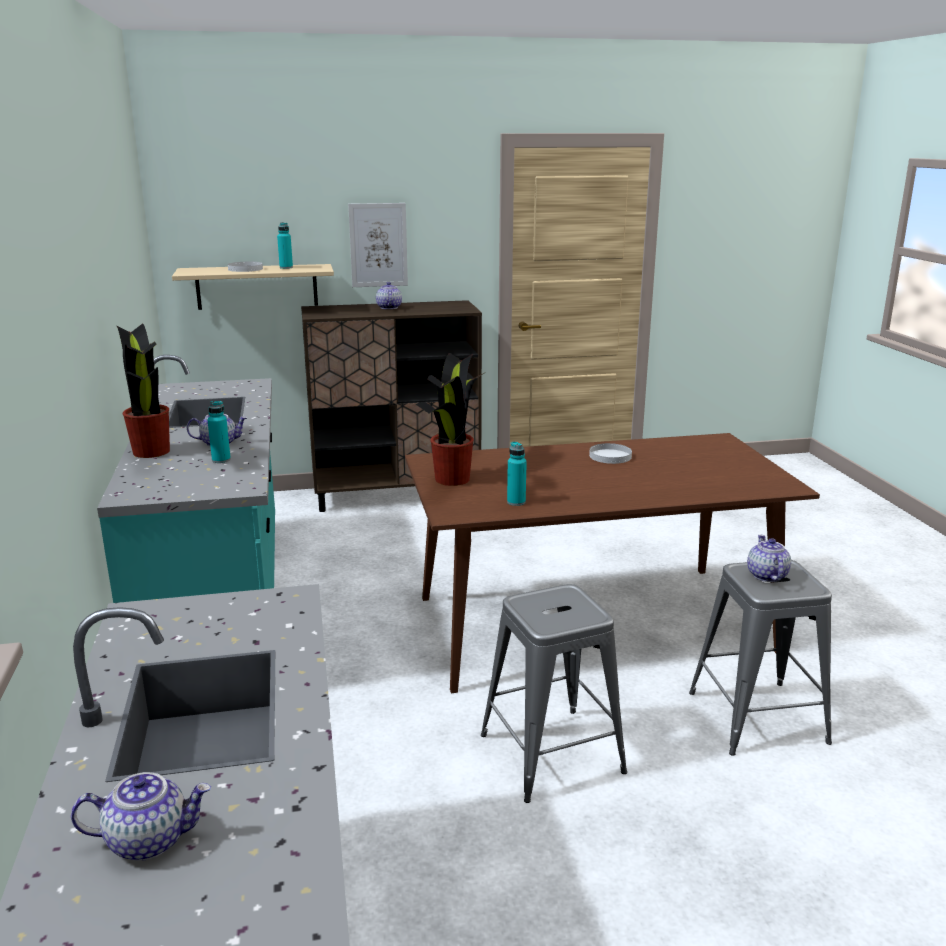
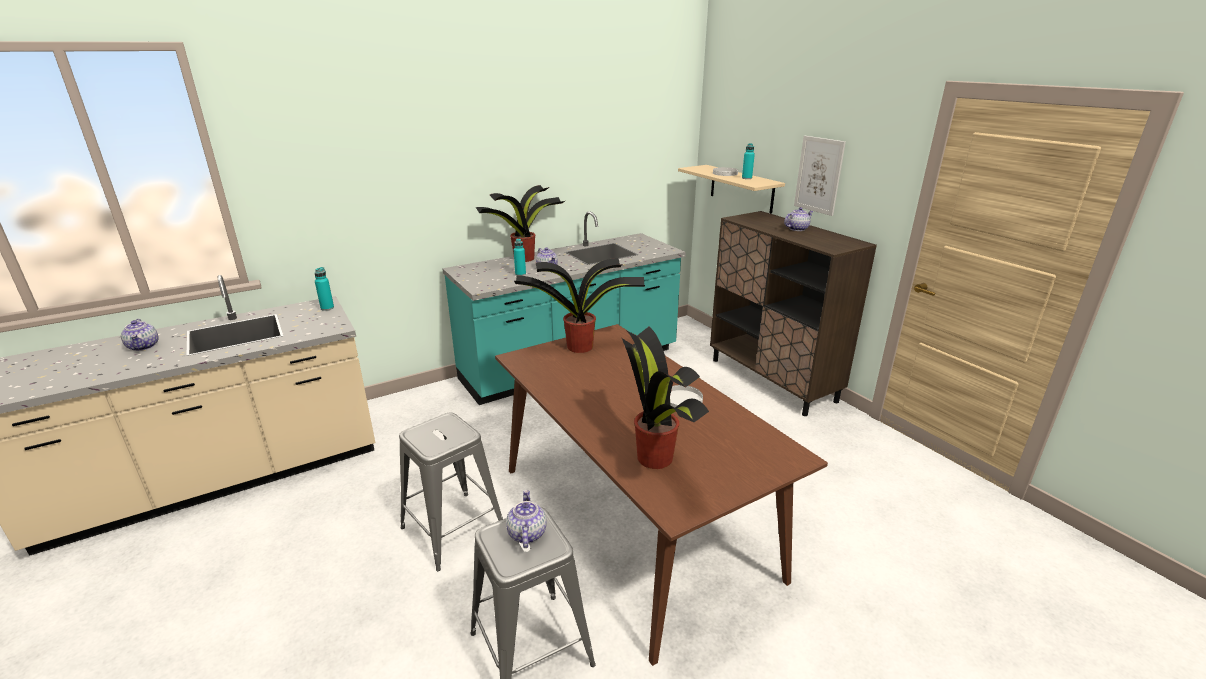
camera: 70 degrees right, 5 degrees up
turquoise bottle [507,441,527,506] -> turquoise bottle moved to [315,267,334,311]
teapot [747,535,791,582] -> teapot turned 75 degrees counterclockwise [506,490,547,548]
none -> potted plant [622,327,709,469]

